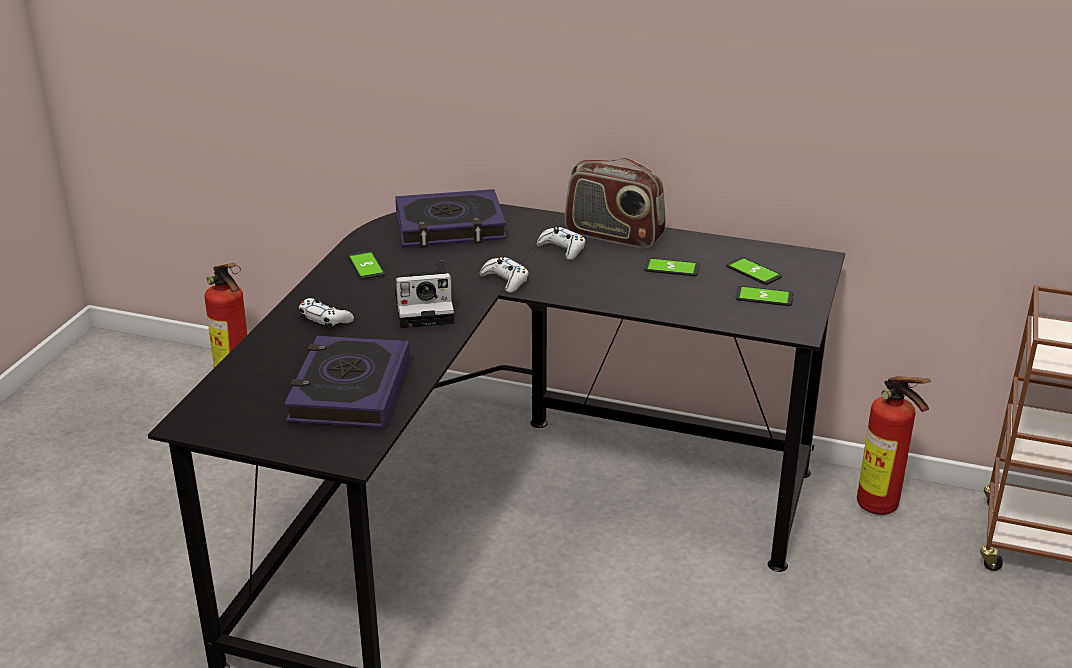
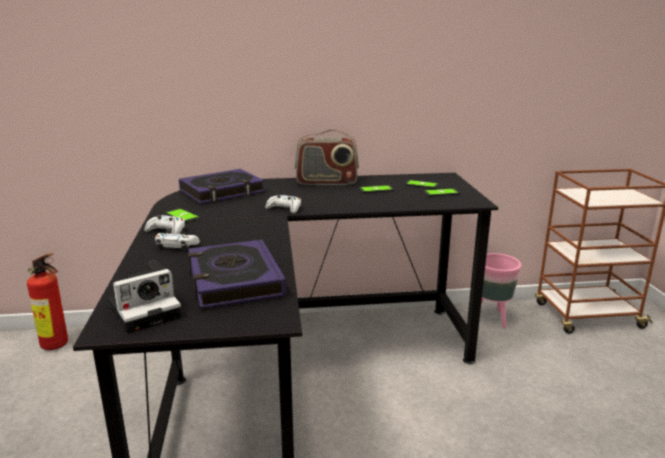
camera: 25 degrees left, 10 degrees down
camera [395,261,454,328] -> camera moved to [108,260,182,333]
white game controller [537,227,585,260] -> white game controller moved to [145,215,185,234]
fire extinguisher [857,376,931,515] -> pink planter [481,253,521,328]

